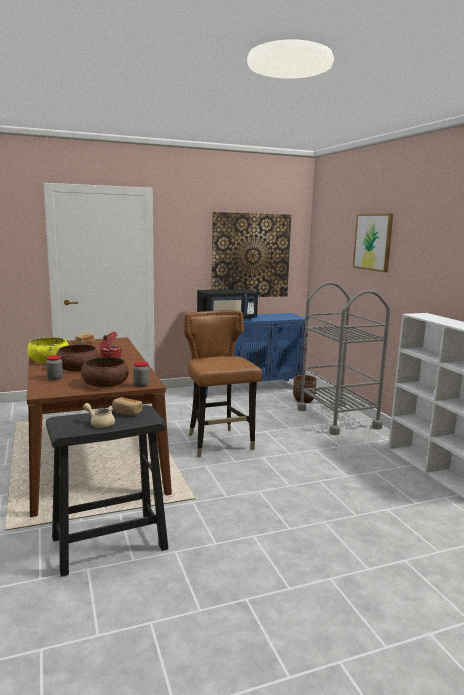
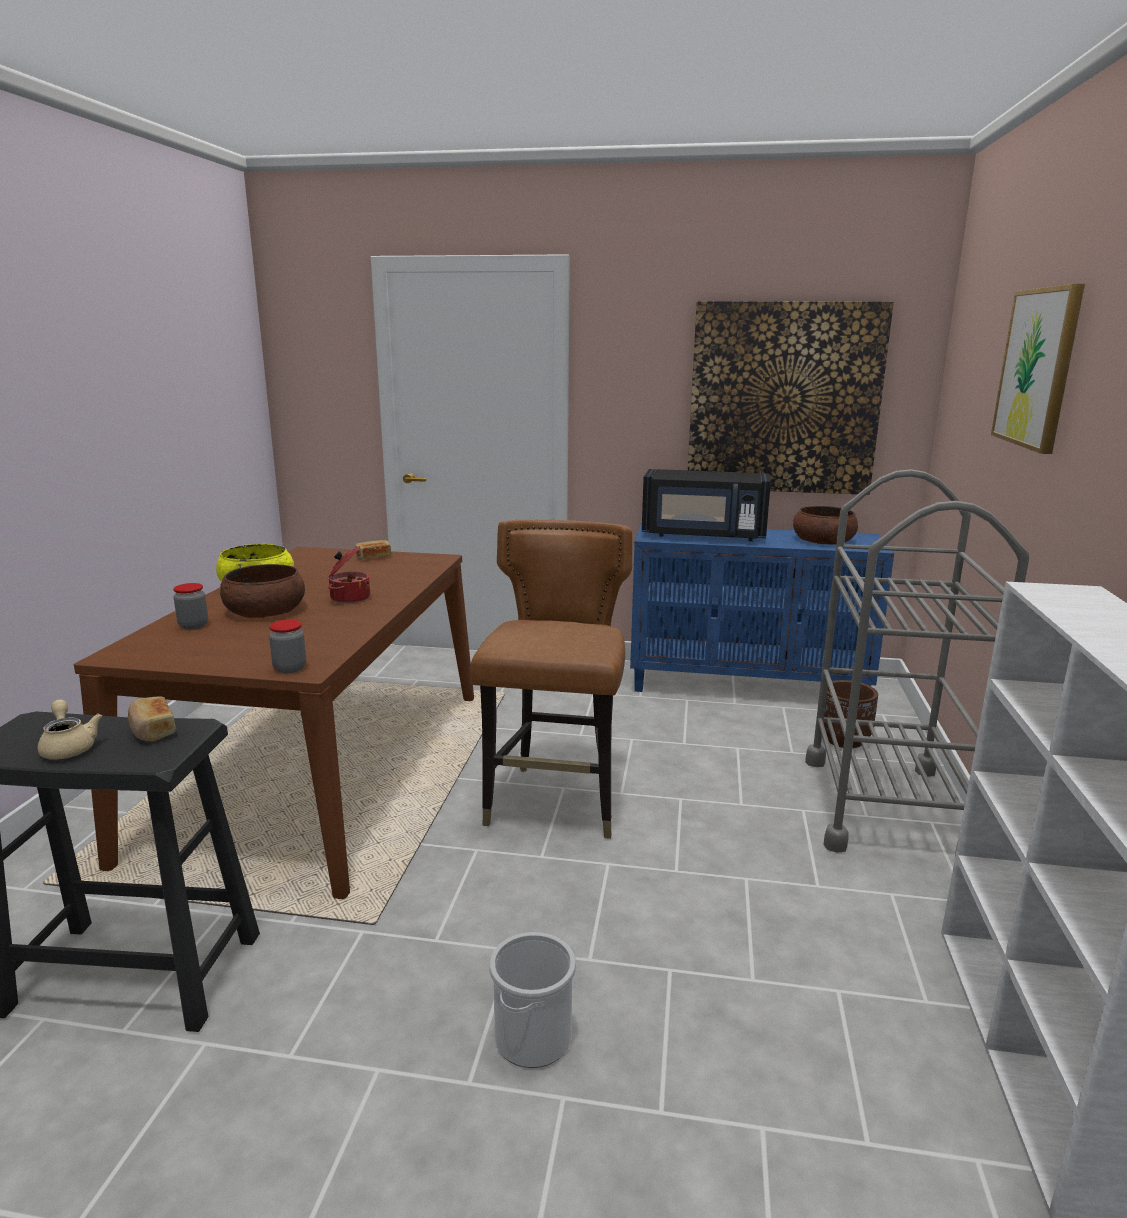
camera: 30 degrees right, 5 degrees up
brown bowl [81,357,129,388] -> brown bowl moved to [793,506,858,544]
none -> bucket [489,932,576,1068]

